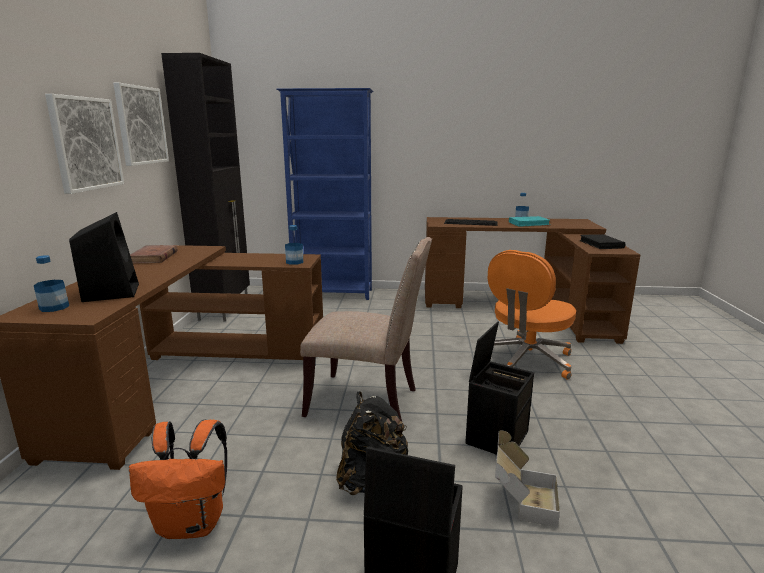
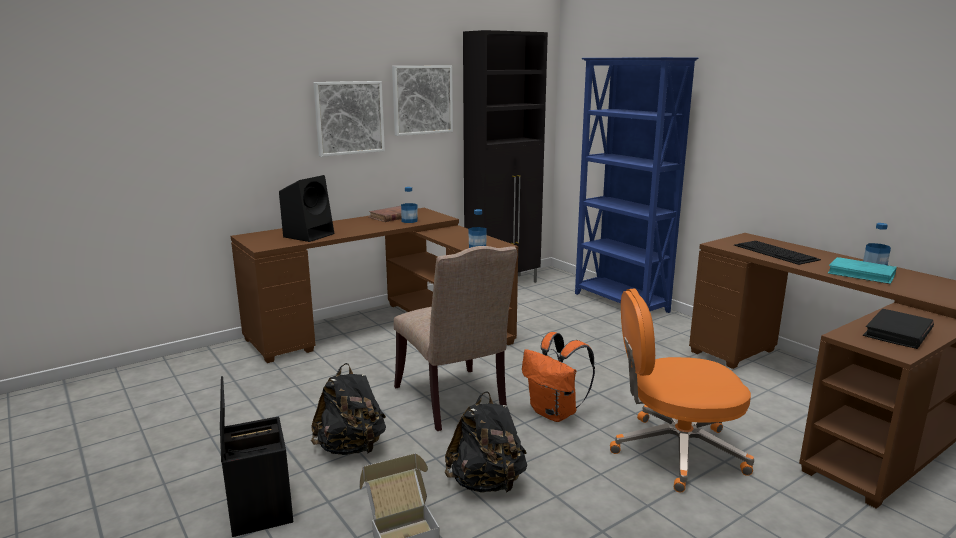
camera: 50 degrees right, 0 degrees up
bottle [34,255,69,312] -> bottle moved to [401,187,418,223]
orange backpack [129,420,227,539] -> orange backpack moved to [522,332,595,422]
black storage box [465,322,534,455] -> black backpack [445,391,527,493]

